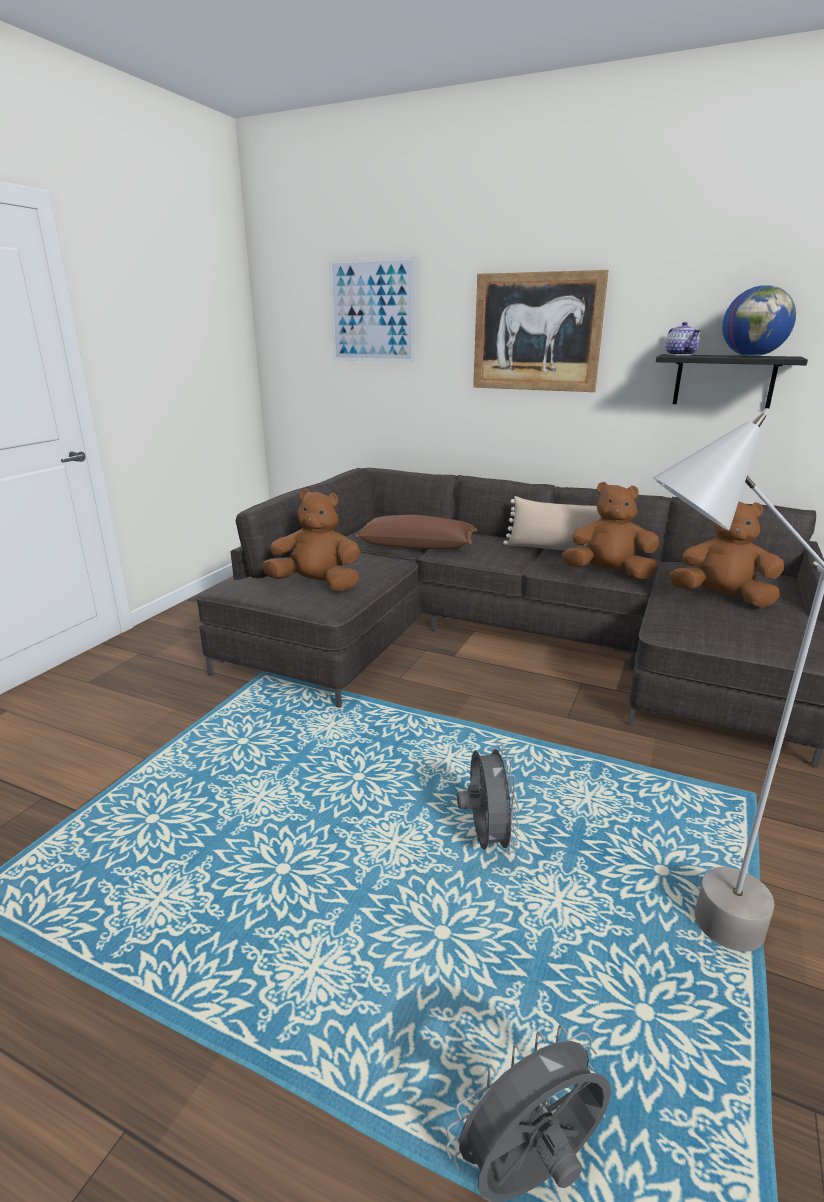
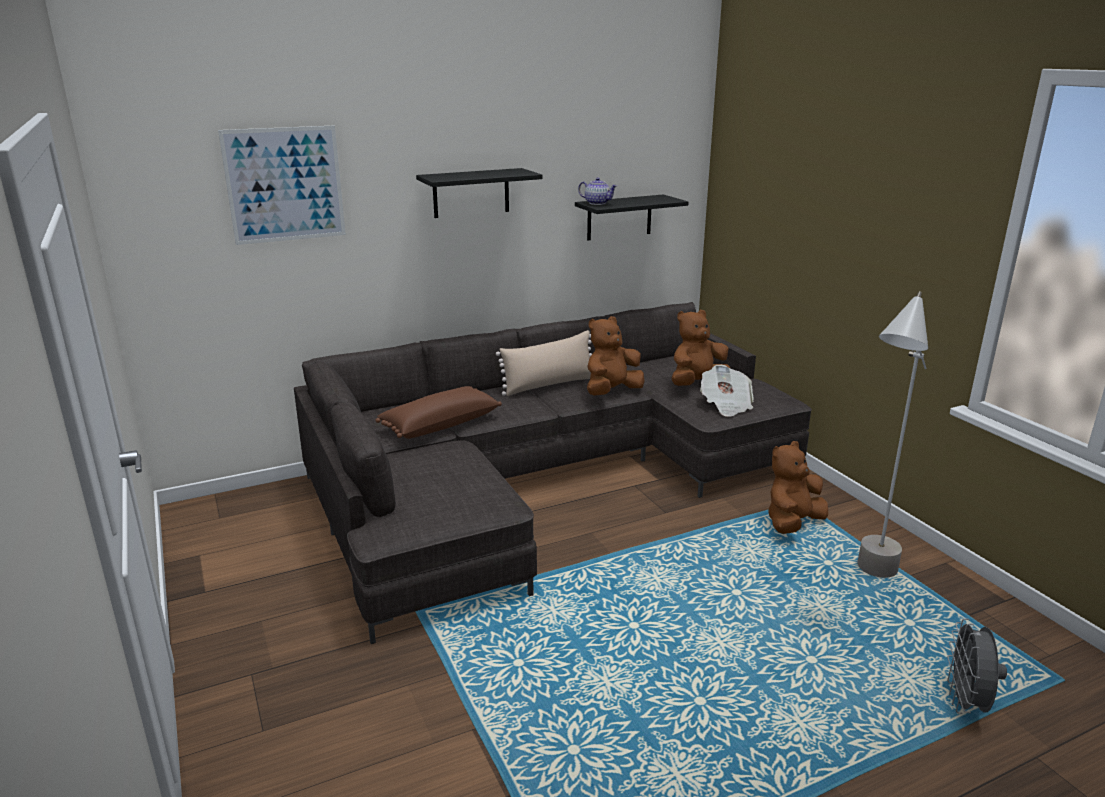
camera: 50 degrees left, 0 degrees up
brown plush toy [262,489,360,591] -> brown plush toy moved to [768,441,828,534]
grey fan [457,743,520,853] -> none
picture [473,270,609,392] -> black shelf [416,168,543,218]
globe [722,285,796,356] -> none
none -> newspaper [700,365,754,417]

